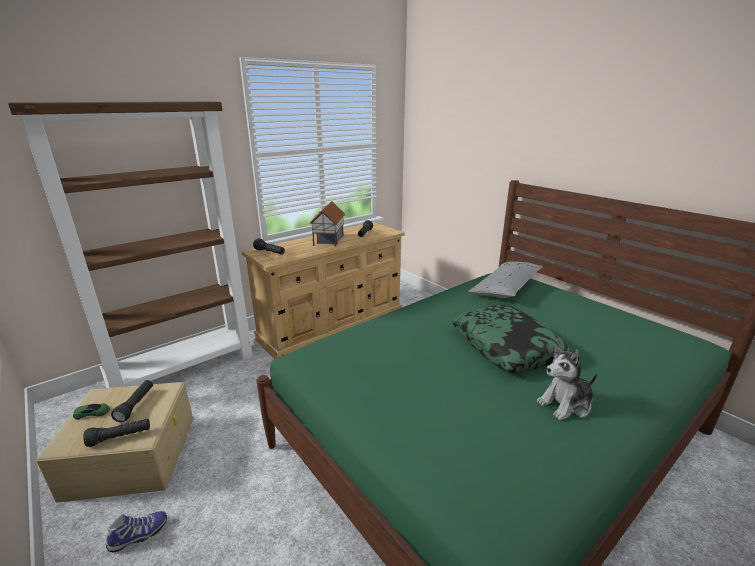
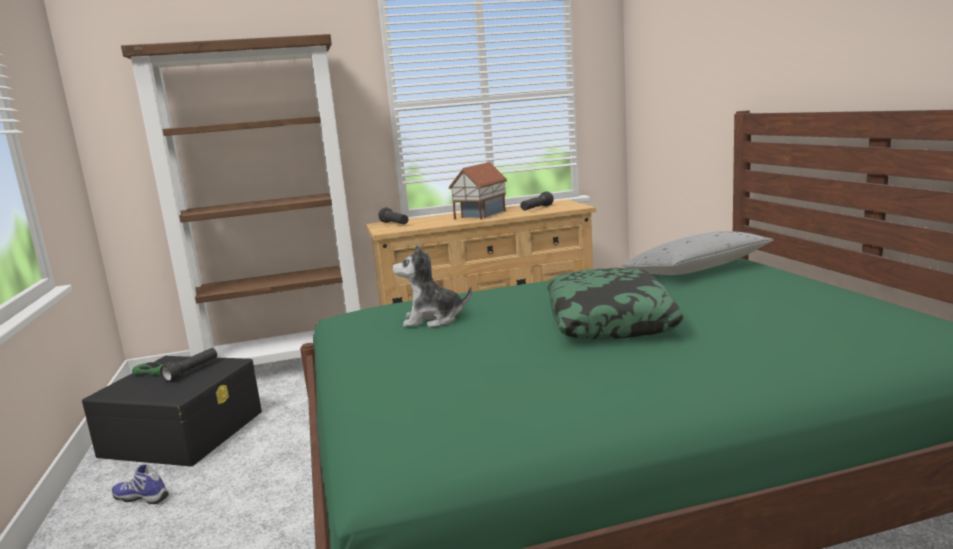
camera: 25 degrees right, 10 degrees down
beige storage box [36,382,193,503] -> black storage box [82,356,262,466]
black flashlight [83,419,150,447] -> none
shoe [106,511,167,552] -> shoe turned 150 degrees counterclockwise [112,464,169,504]
plush toy [537,345,597,420] -> plush toy moved to [392,244,472,328]

